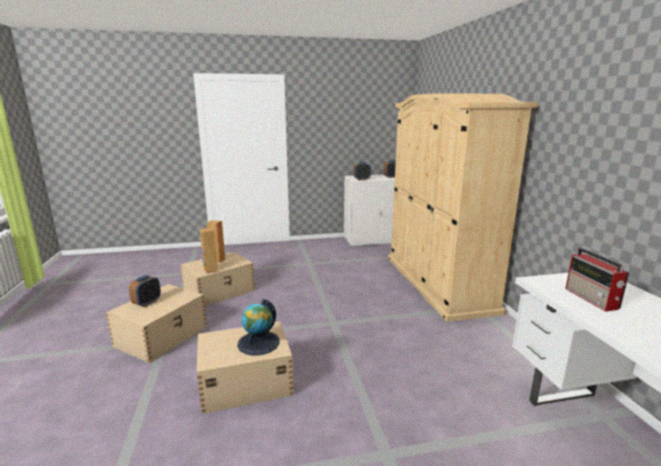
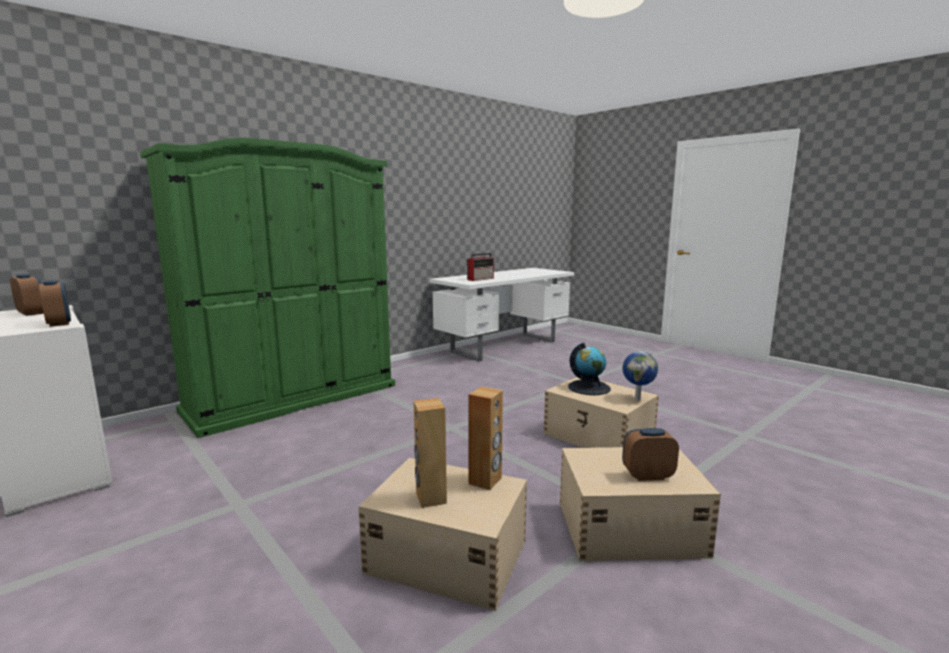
camera: 120 degrees left, 5 degrees down
beige wardrobe [388,93,538,322] -> green wardrobe [140,138,395,438]
none -> globe [622,351,658,400]

